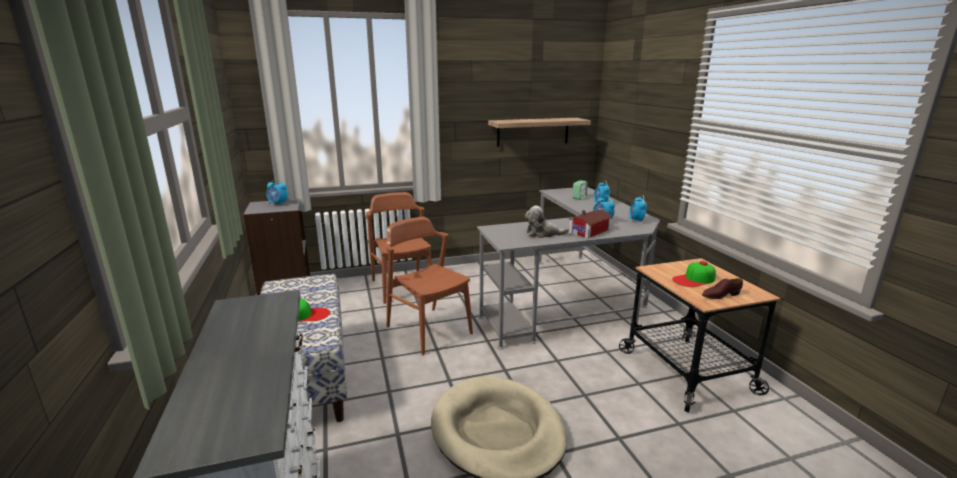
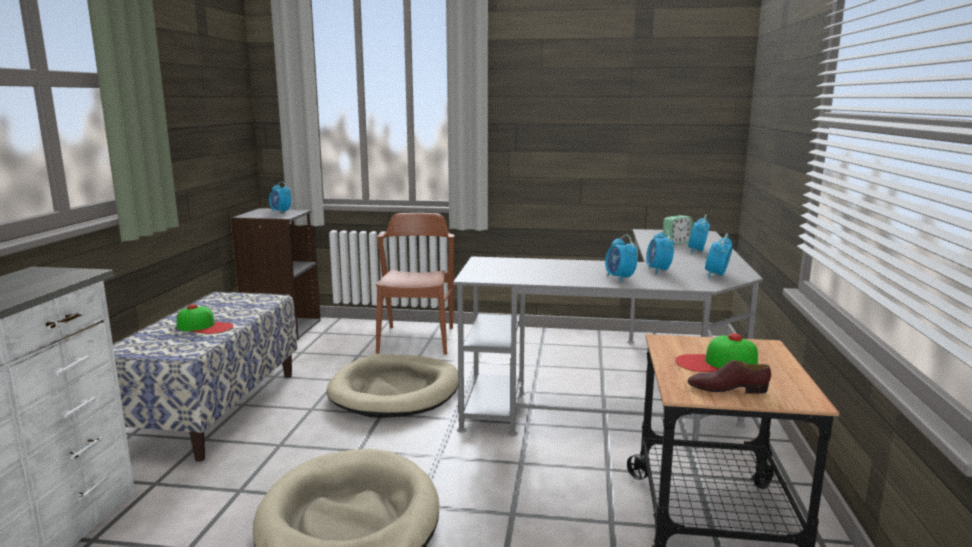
camera: 25 degrees right, 5 degrees down
brown chair [385,217,473,355] -> beige dog bed [327,354,458,418]
shelf [488,118,591,147] -> none
plush toy [525,206,569,238] -> none
toy house [568,209,613,238] -> alarm clock [605,235,638,282]

